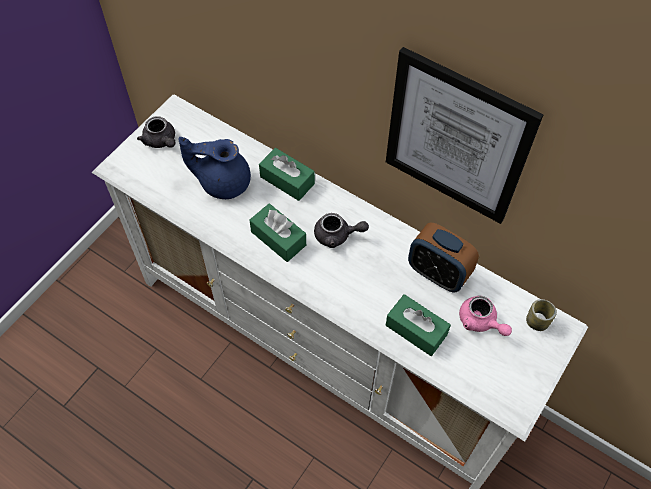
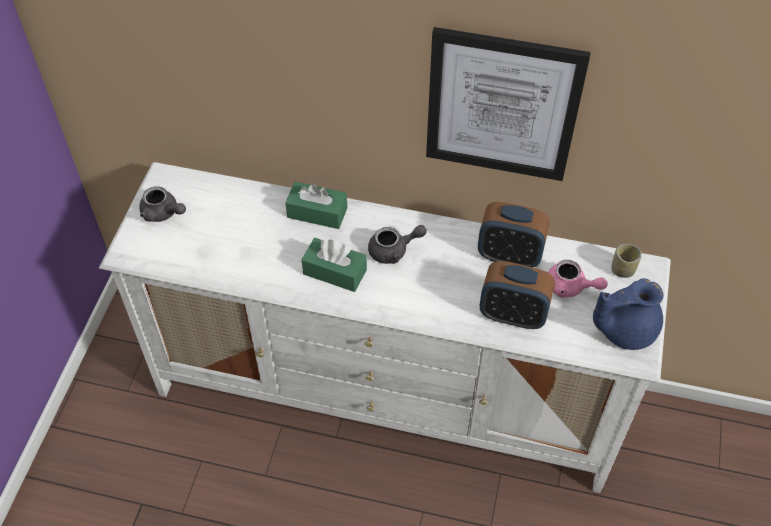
camera: 20 degrees left, 5 degrees down
blue teapot [178,137,251,199] -> blue teapot moved to [593,279,664,350]
green tissue box [386,294,451,356] -> alarm clock [480,261,555,329]

